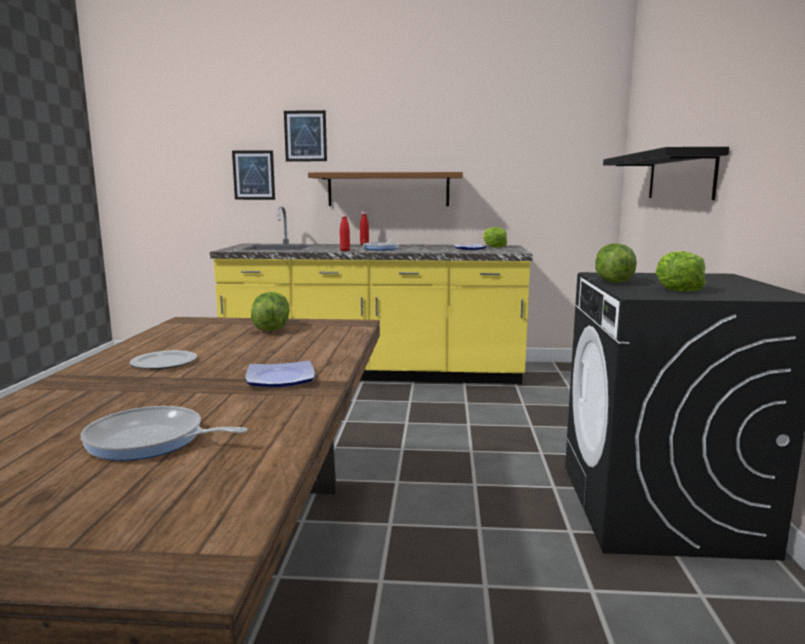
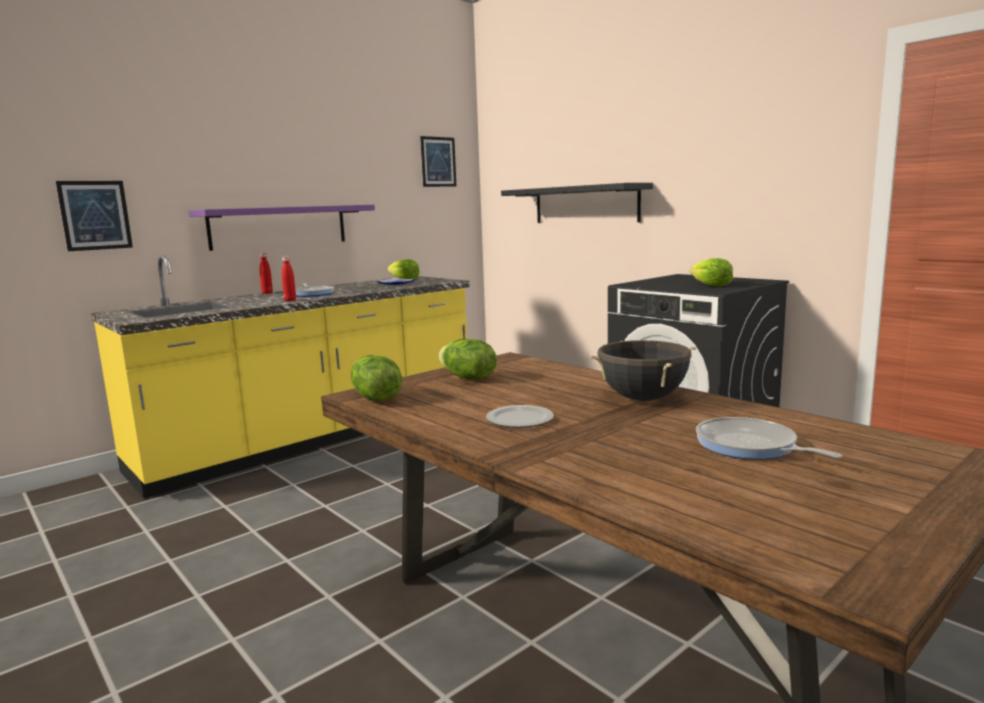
camera: 45 degrees left, 0 degrees up
frying pan [81,406,248,461] -> frying pan turned 90 degrees clockwise [696,417,842,460]
plate [246,361,315,387] -> black cooking pot [590,340,696,401]
picture [284,110,327,161] -> picture moved to [420,136,456,187]
brown shelf [308,172,463,206] -> purple shelf [189,205,375,251]
lettuce [595,243,637,283] -> lettuce moved to [351,355,402,401]

